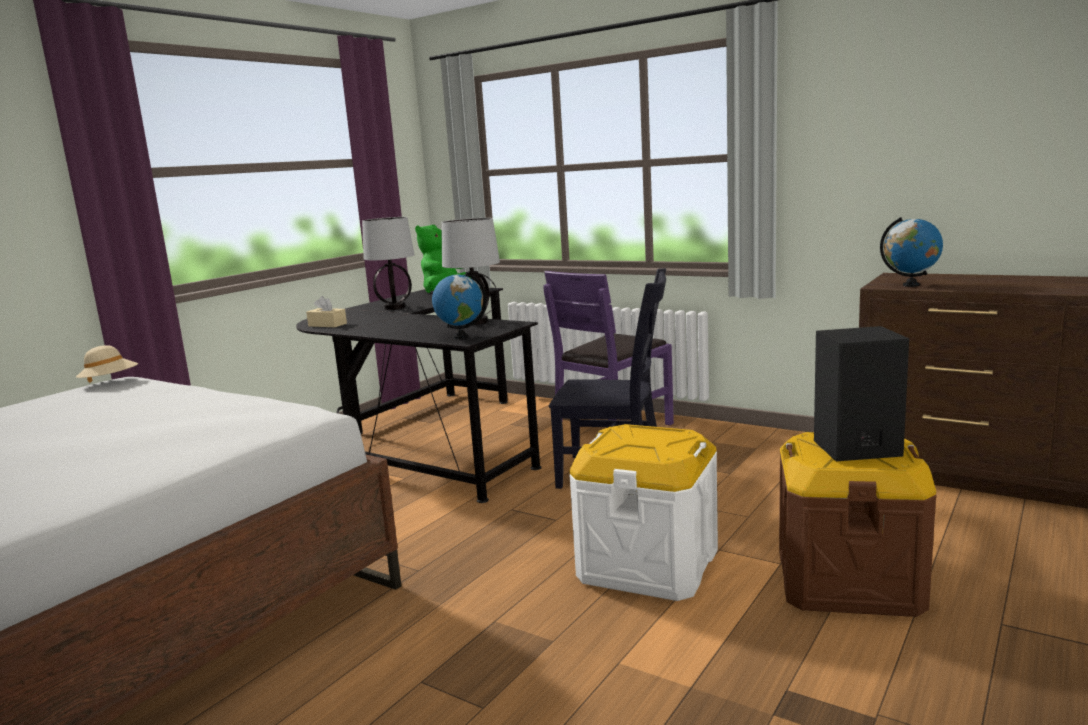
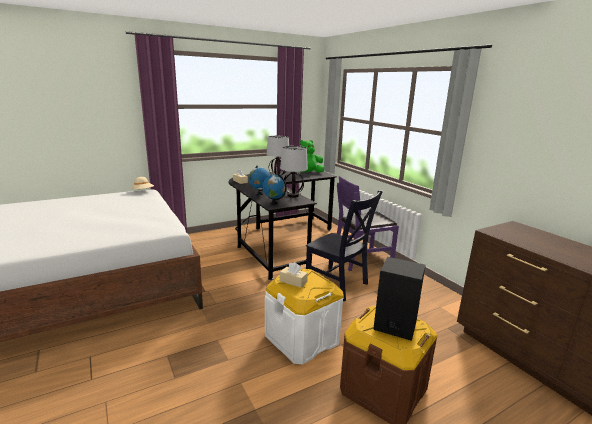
camera: 25 degrees right, 5 degrees up
globe [880,217,943,287] -> globe moved to [248,166,270,195]
none -> beige tissue box [280,262,308,288]

